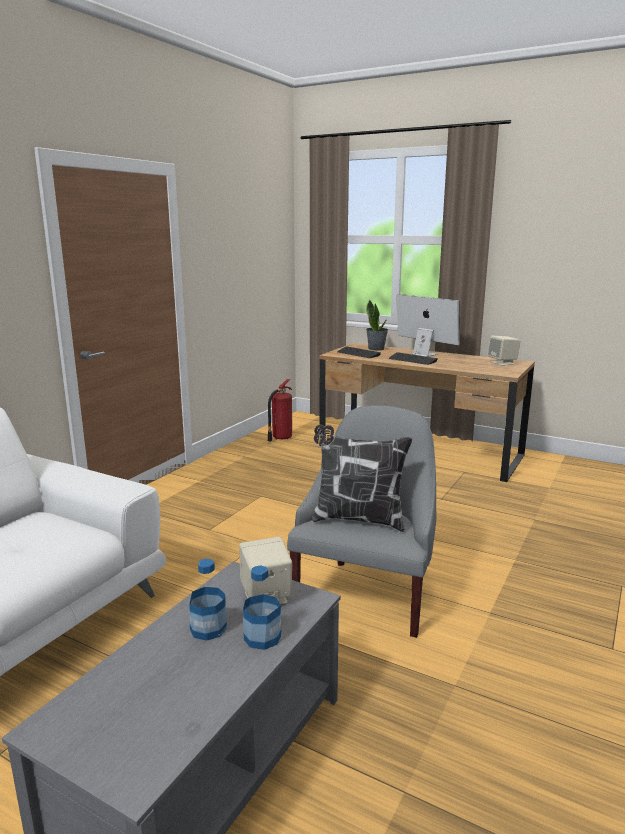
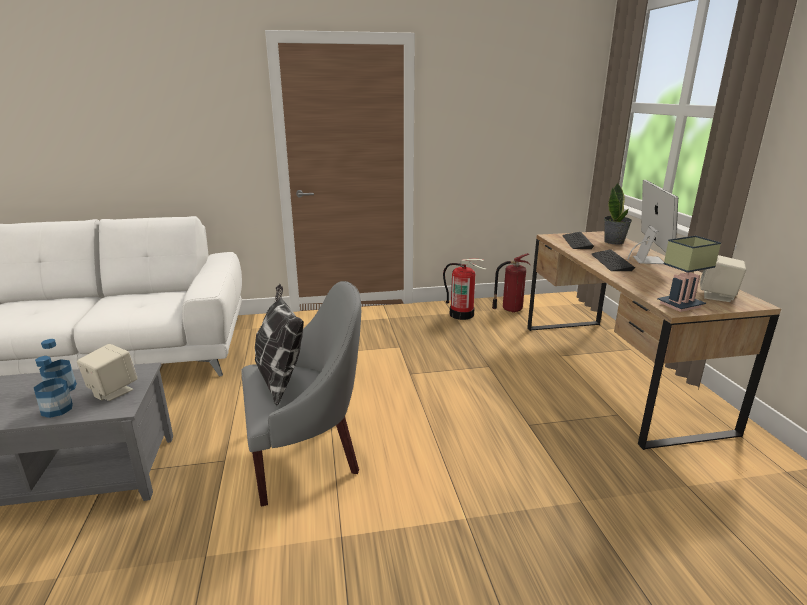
camera: 50 degrees right, 5 degrees up
none -> fire extinguisher [443,259,487,320]
none -> table lamp [657,236,721,312]

